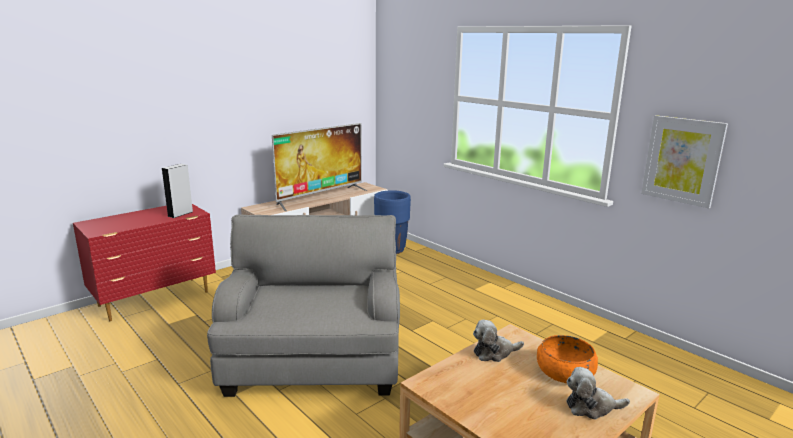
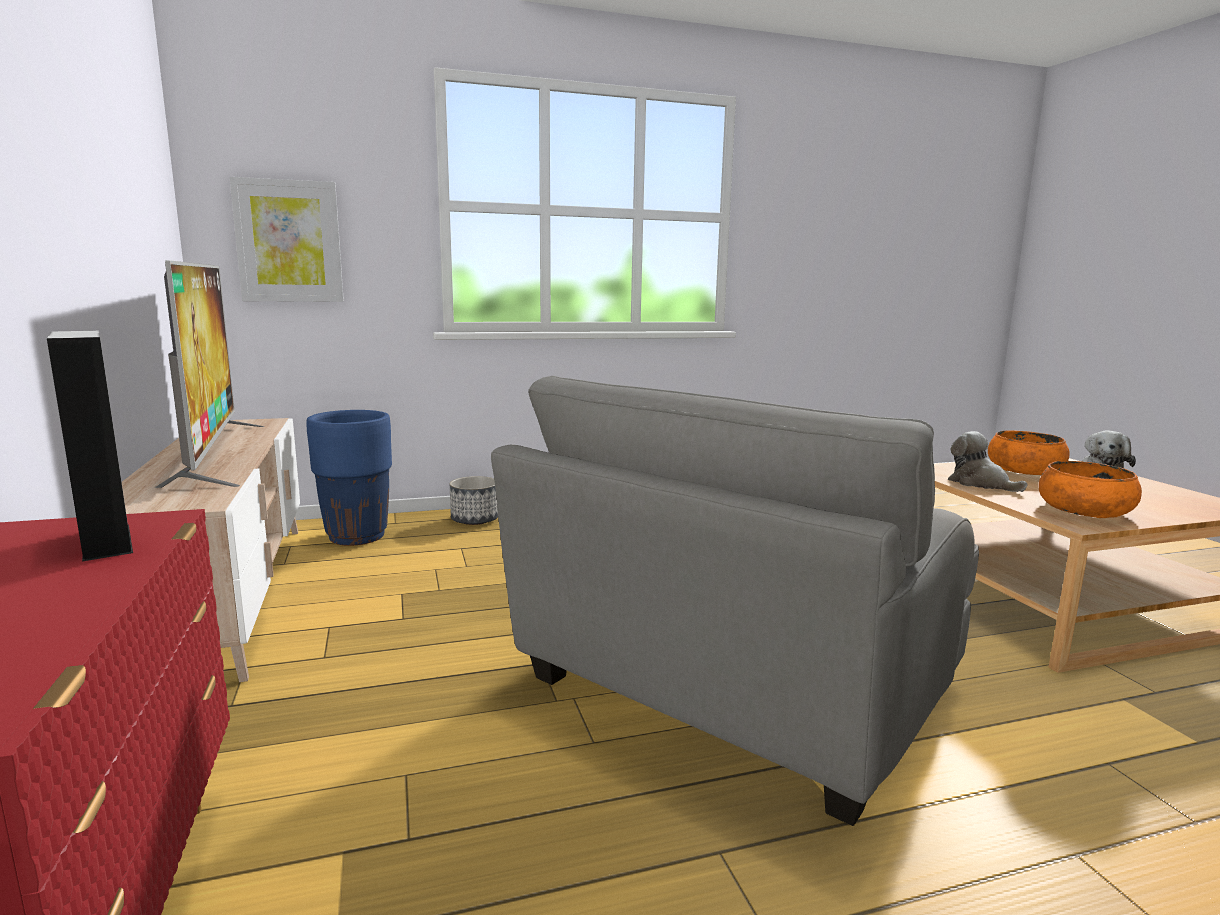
camera: 65 degrees left, 5 degrees down
grey armchair [207,214,400,397] -> grey armchair turned 75 degrees counterclockwise [491,376,979,826]
plush toy [473,320,524,362] -> plush toy turned 135 degrees clockwise [948,431,1028,492]
picture [641,115,728,208] -> picture moved to [229,177,344,302]
none -> planter [450,476,498,525]
none -> orange bowl [1039,461,1142,518]

